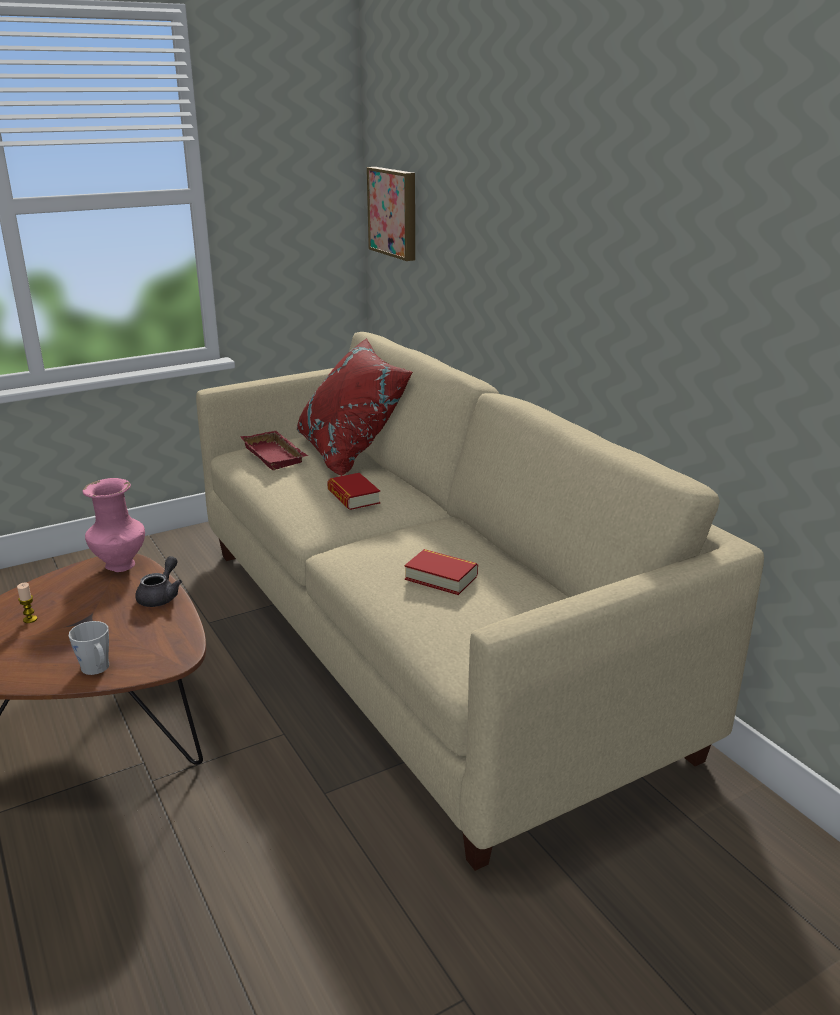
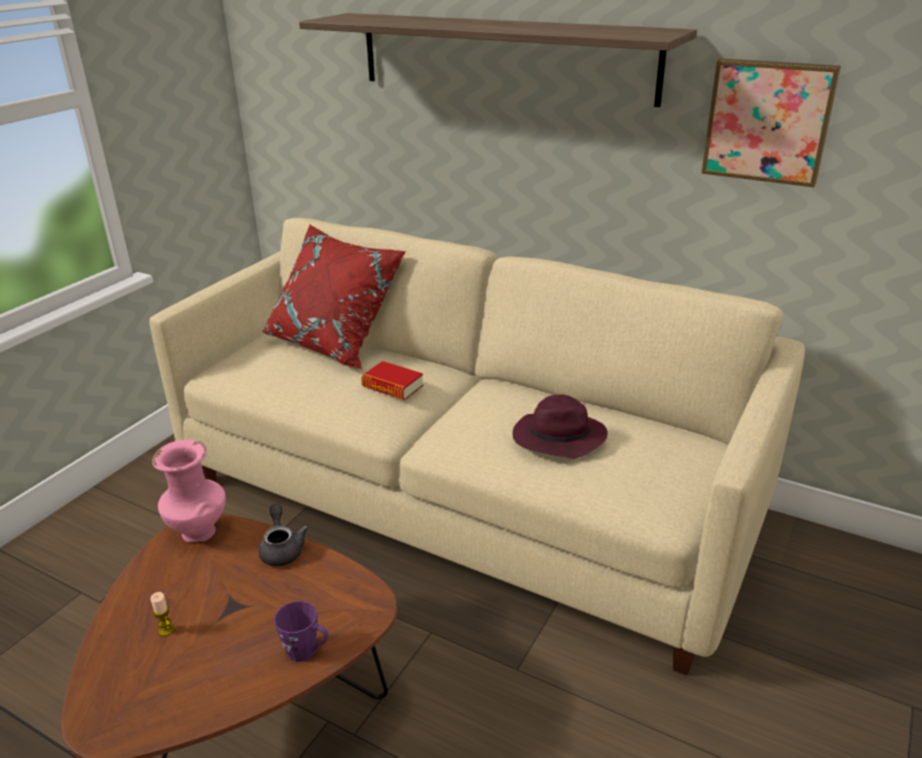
camera: 30 degrees left, 5 degrees up
grey mug [69,621,109,675] -> purple mug [274,601,329,662]
red tray [241,431,308,470] -> none
picture [367,167,415,261] -> picture moved to [701,58,841,187]
book [405,549,478,595] -> purple hat [513,394,608,459]
none -> shelf [299,13,697,107]

